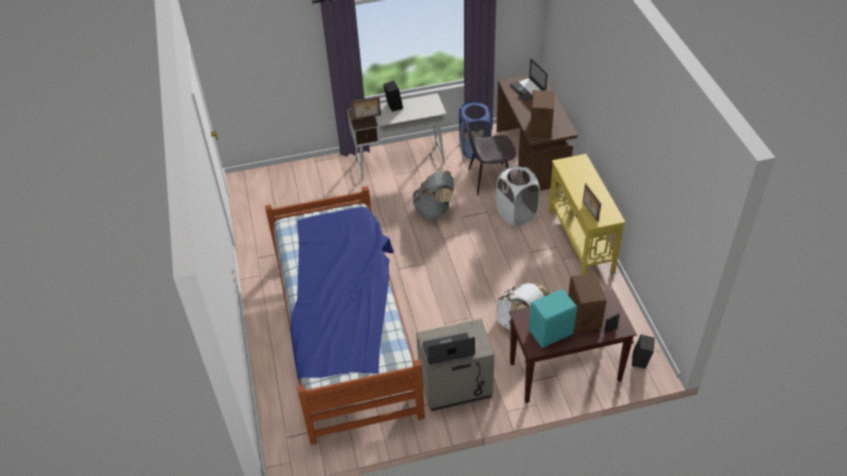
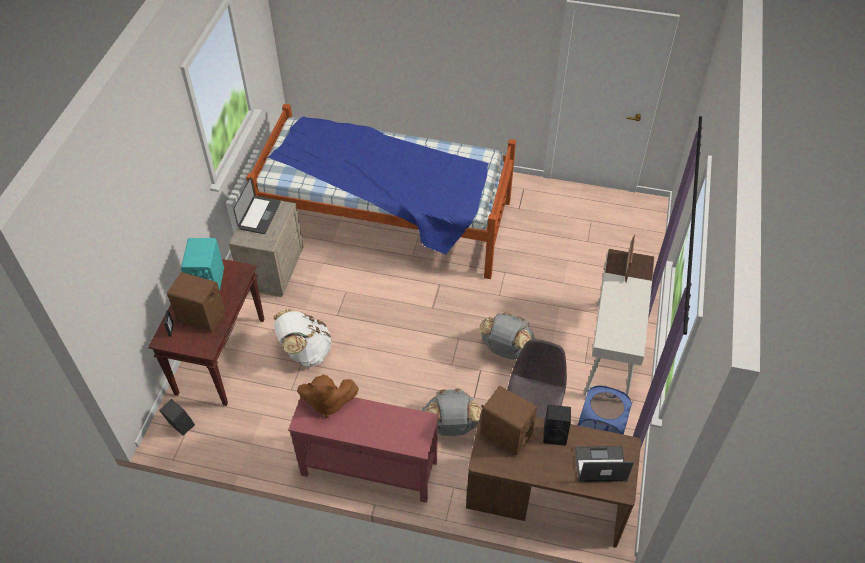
camera: 115 degrees right, 5 degrees up
black speaker [383,81,403,112] -> black speaker moved to [543,405,571,445]
white laundry basket [496,165,540,227] -> grey backpack [422,388,482,436]
yellow console table [548,154,625,275] -> red console table [288,397,439,503]
picture frame [583,183,601,222] -> brown plush toy [297,374,359,418]

